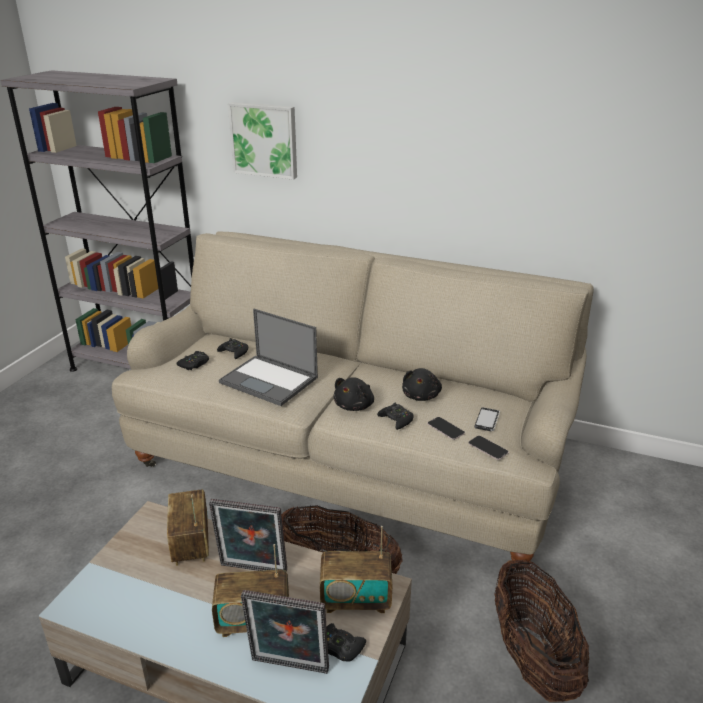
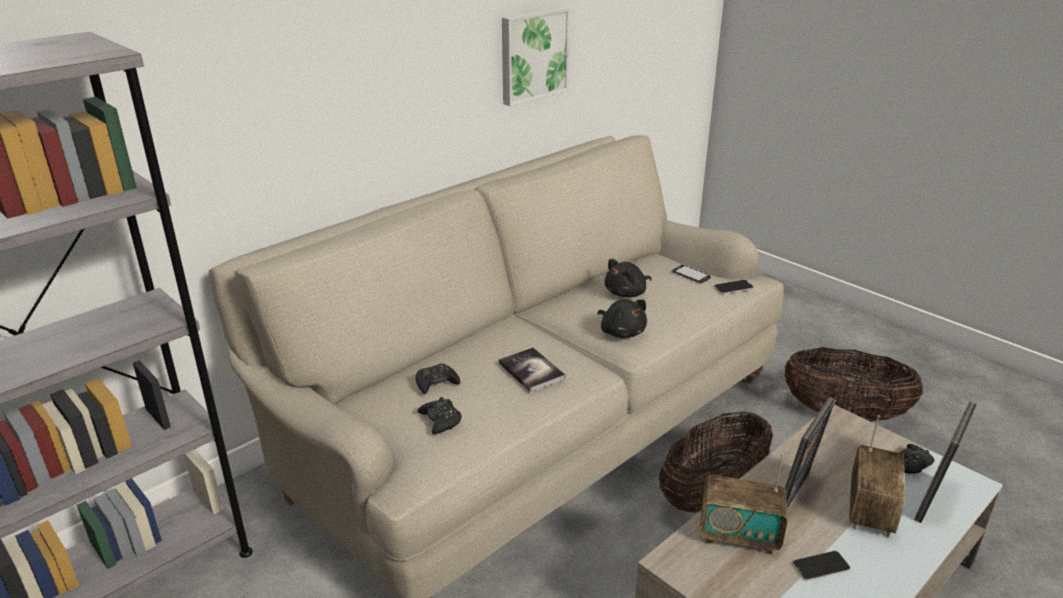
camera: 65 degrees left, 0 degrees up
laptop [219,309,318,406] -> book [499,348,565,392]
picture [228,102,297,180] -> picture moved to [502,7,570,106]
radio [320,526,392,613] -> none
black game controller [377,403,414,430] -> none
black plush toy [402,368,442,401] -> black plush toy turned 105 degrees clockwise [604,259,651,297]
phone [428,417,465,440] -> phone moved to [792,551,850,581]

